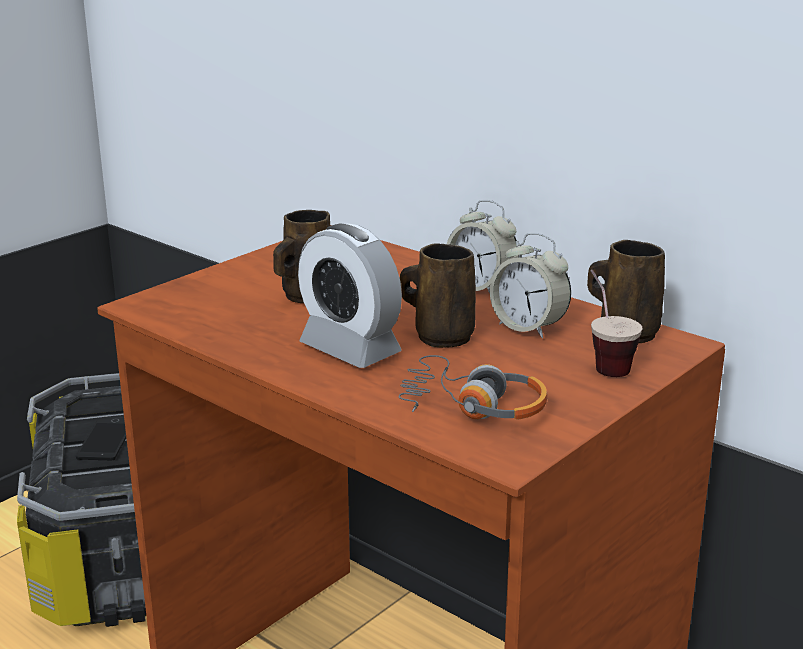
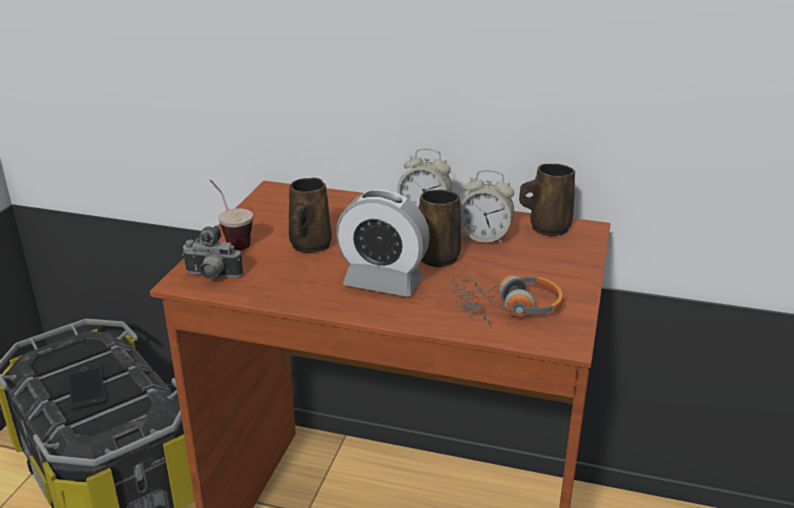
camera: 25 degrees left, 5 degrees up
cup [591,270,643,377] -> cup moved to [210,180,253,250]
none -> camera [182,226,243,279]

